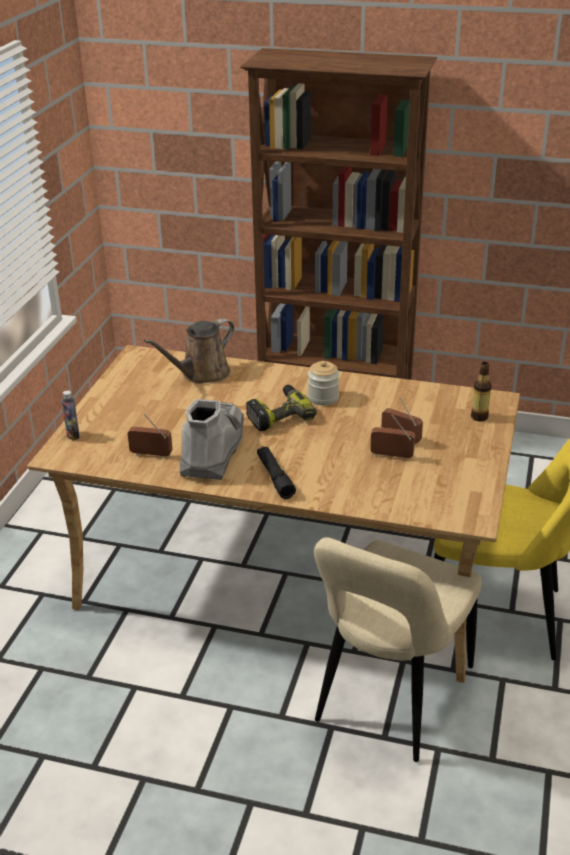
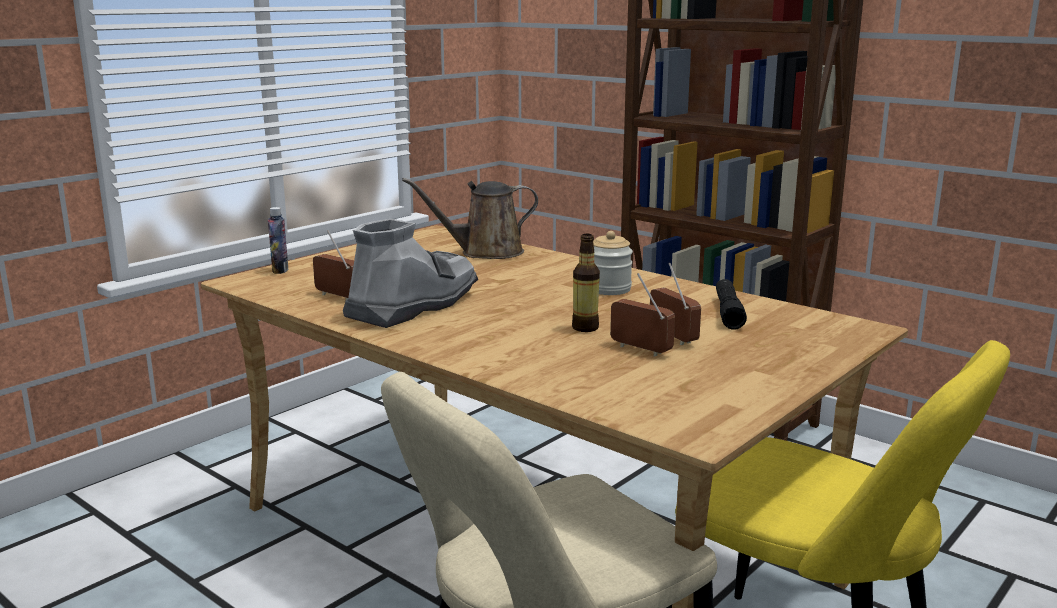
camera: 25 degrees right, 15 degrees down
power drill [246,385,317,431] -> none
black flashlight [257,447,296,499] -> black flashlight moved to [716,279,747,330]
bottle [471,362,492,421] -> bottle moved to [572,234,600,332]

